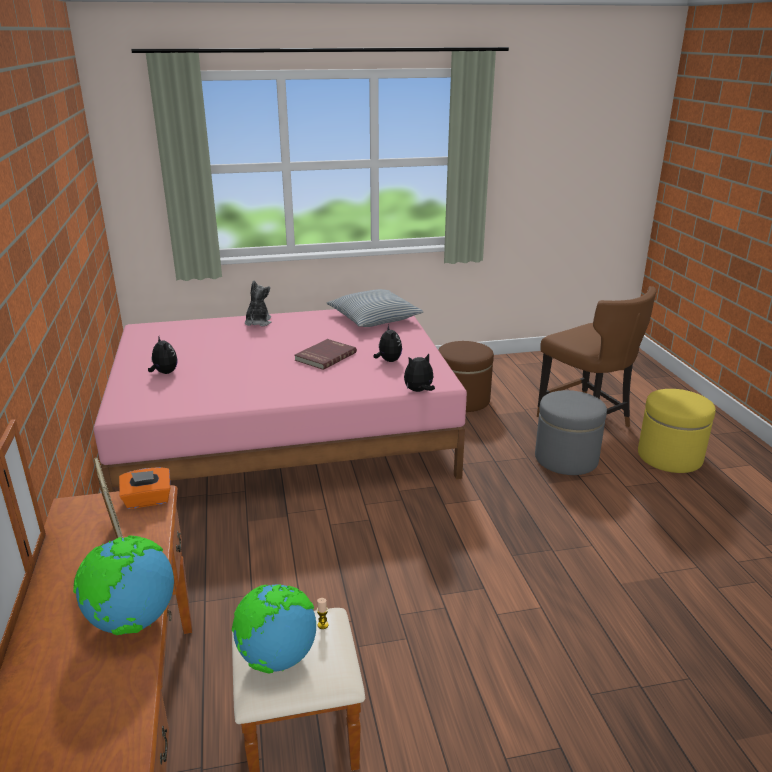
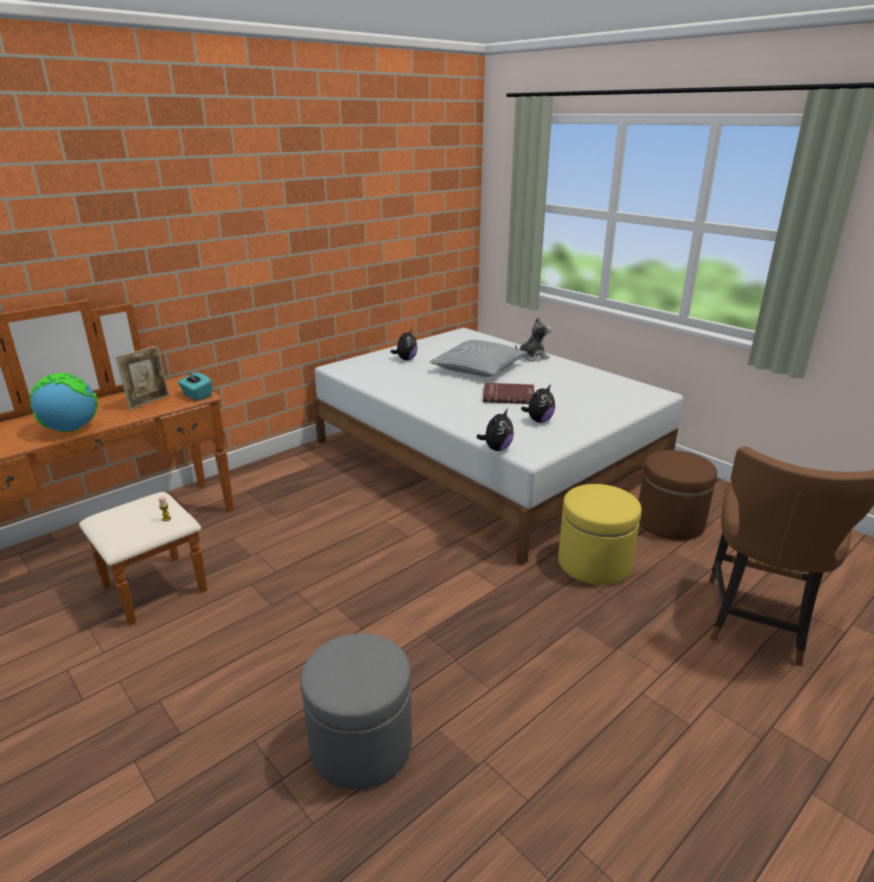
camera: 60 degrees right, 0 degrees up
pink bed [93,309,467,492] -> white bed [314,328,683,566]
orange tissue box [119,467,170,509] -> turquoise tissue box [178,371,212,401]
globe [232,584,316,674] -> none
pillow [327,289,423,327] -> pillow moved to [430,340,527,377]
plush toy [404,354,435,392] -> plush toy turned 90 degrees clockwise [477,409,514,451]
grey ottoman [535,390,607,475] -> grey ottoman moved to [301,633,412,790]
yellow ottoman [638,389,716,473] -> yellow ottoman moved to [558,484,642,585]

